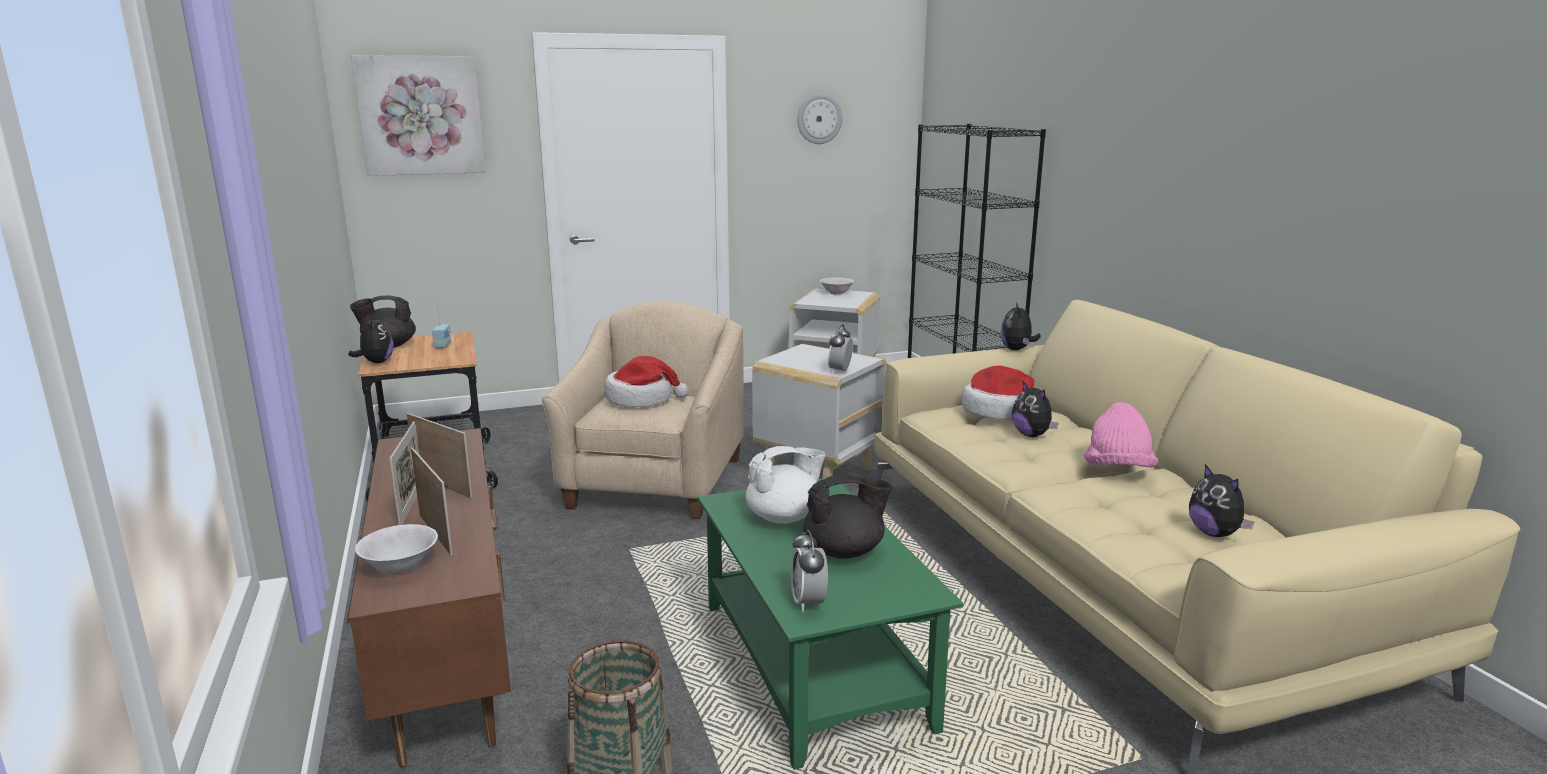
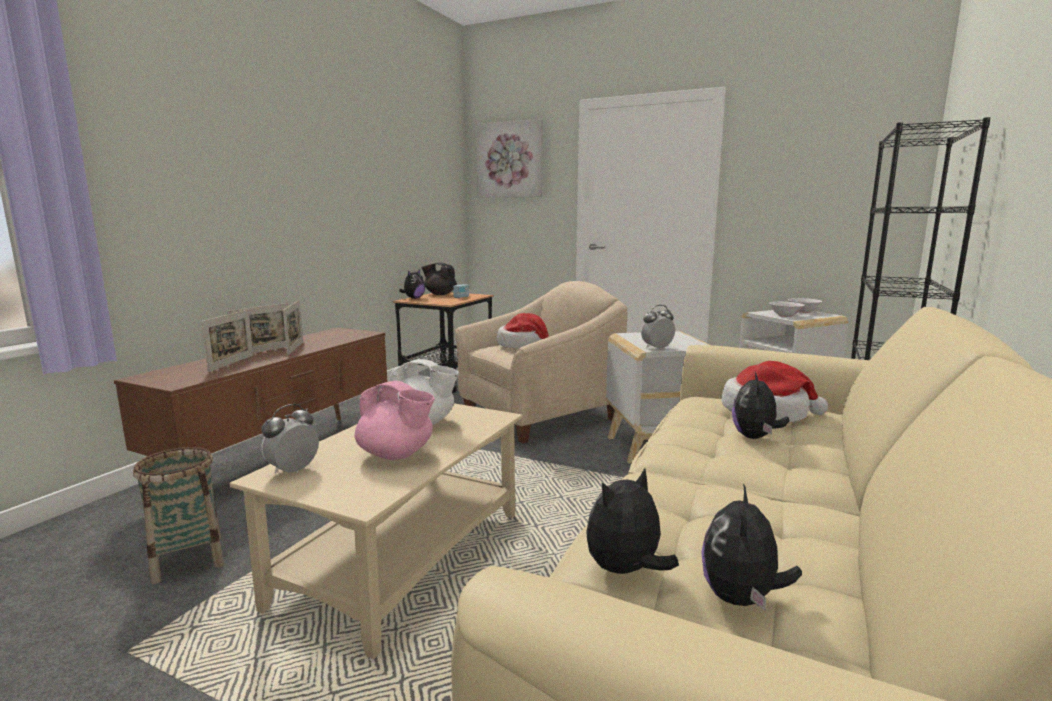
camera: 45 degrees right, 5 degrees down
white bowl [355,524,438,574] -> white bowl moved to [769,302,805,317]
green coffee table [698,478,963,770] -> beige coffee table [230,403,522,659]
wall clock [797,94,843,144] -> none
black teapot [803,474,893,559] -> pink teapot [355,381,435,460]
plush toy [1000,302,1041,350] -> plush toy moved to [586,468,679,574]
pink hat [1084,402,1158,468] -> none

